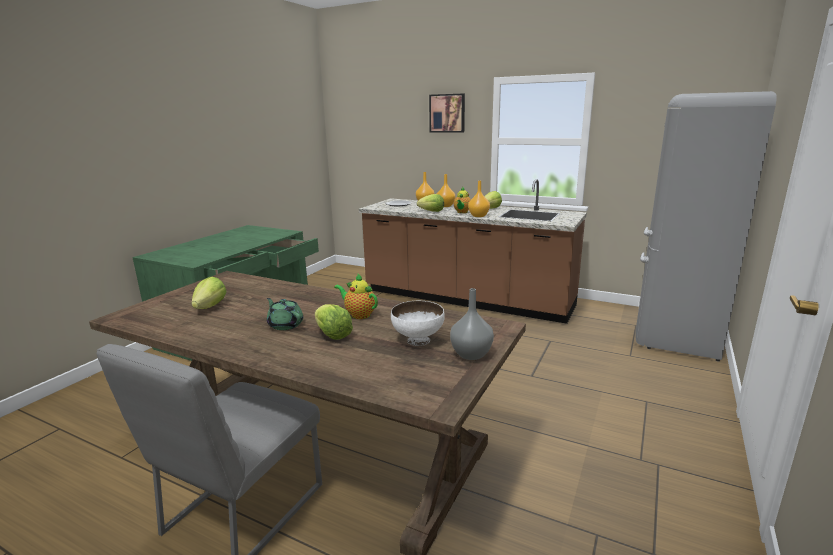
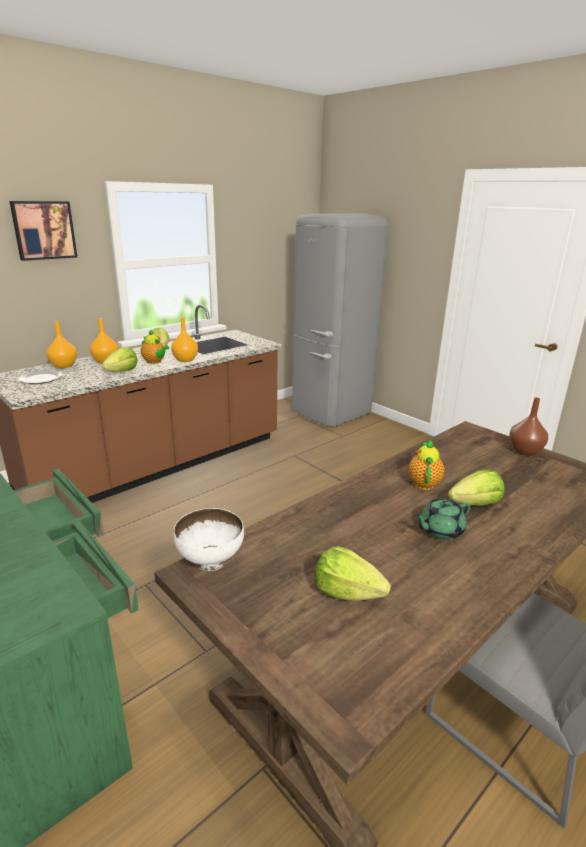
camera: 70 degrees left, 5 degrees up
teapot [334,274,378,319] -> teapot turned 135 degrees clockwise [408,439,444,490]
white bowl [391,301,445,346] -> white bowl moved to [173,508,244,571]
grey vase [450,288,494,360] -> brown vase [509,398,548,456]

